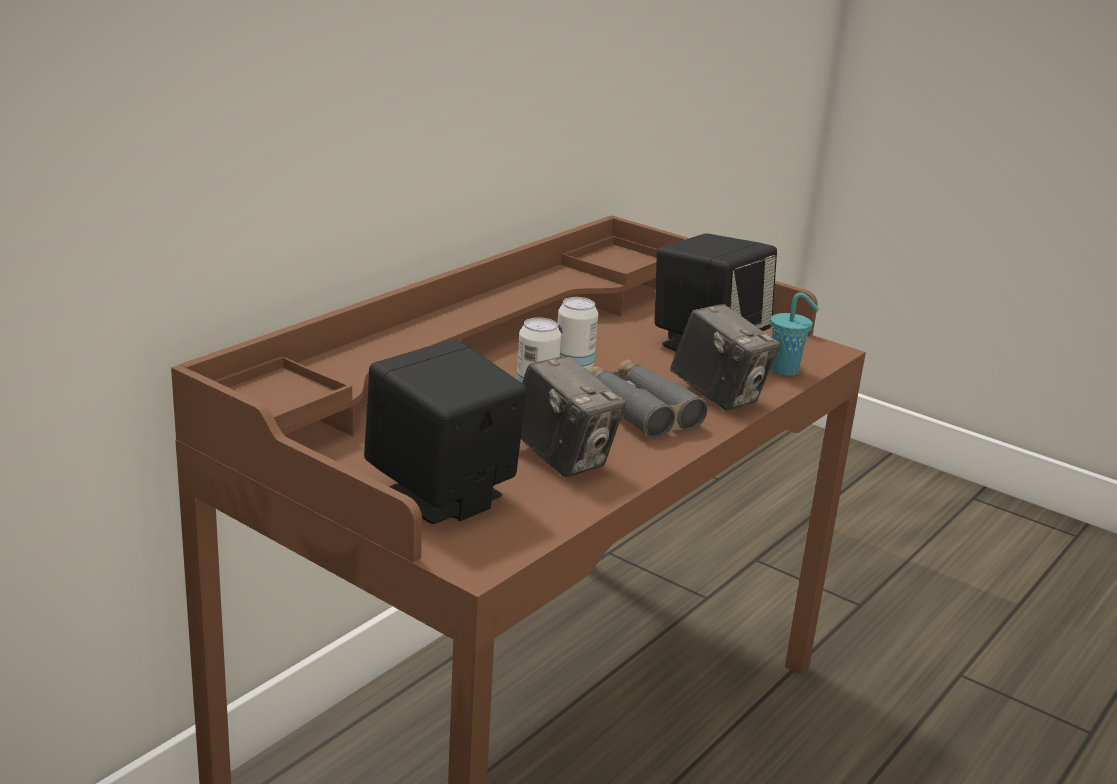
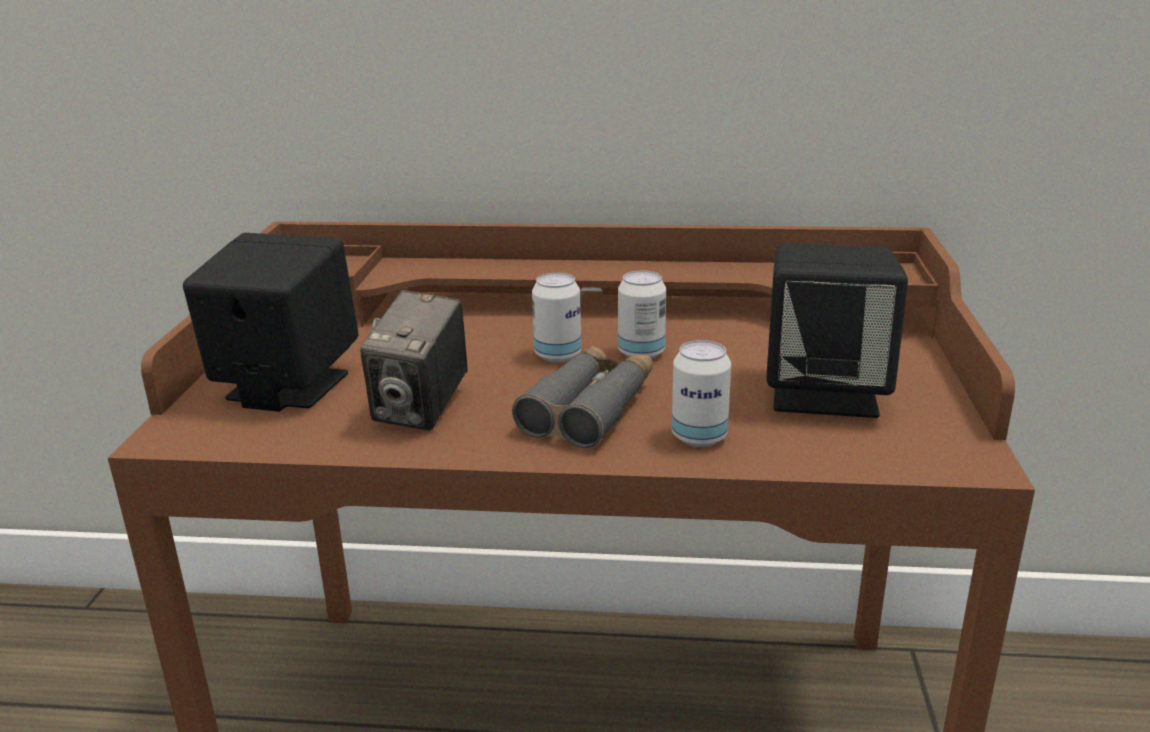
camera: 60 degrees right, 0 degrees up
camera [670,304,780,411] -> can [672,340,731,447]
turquoise cup [770,292,819,376] -> none

